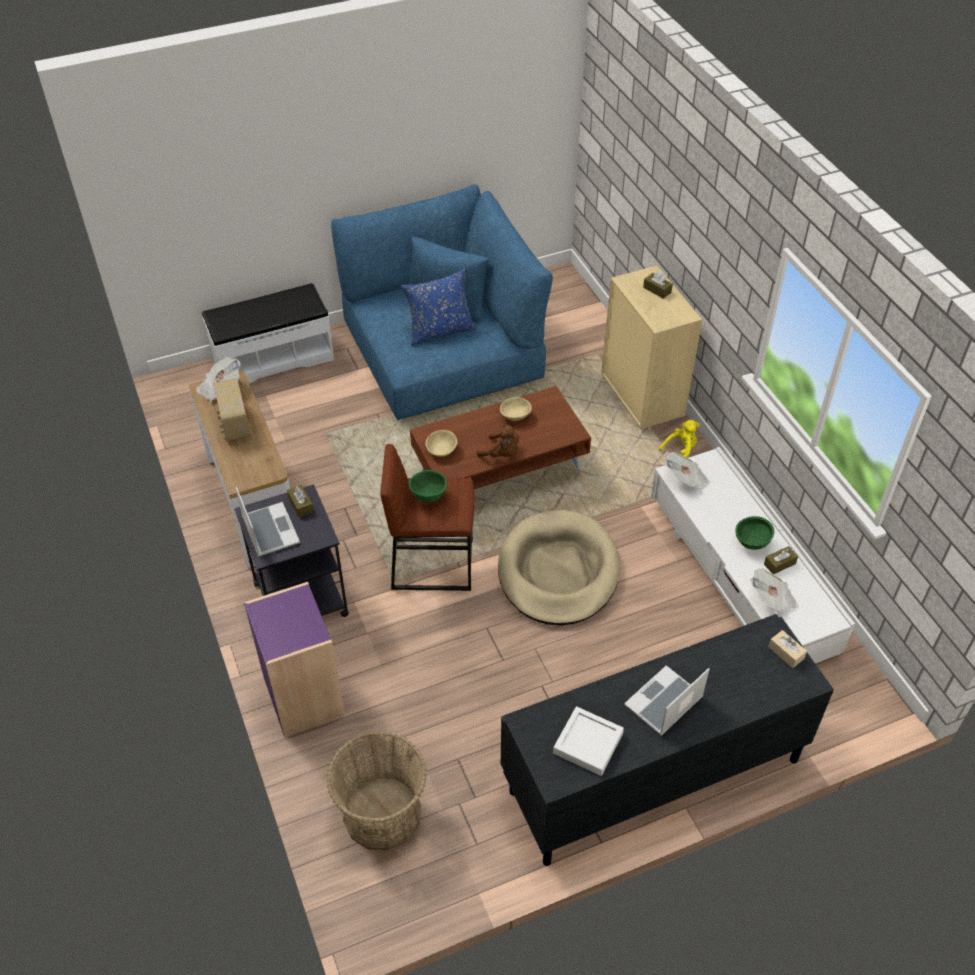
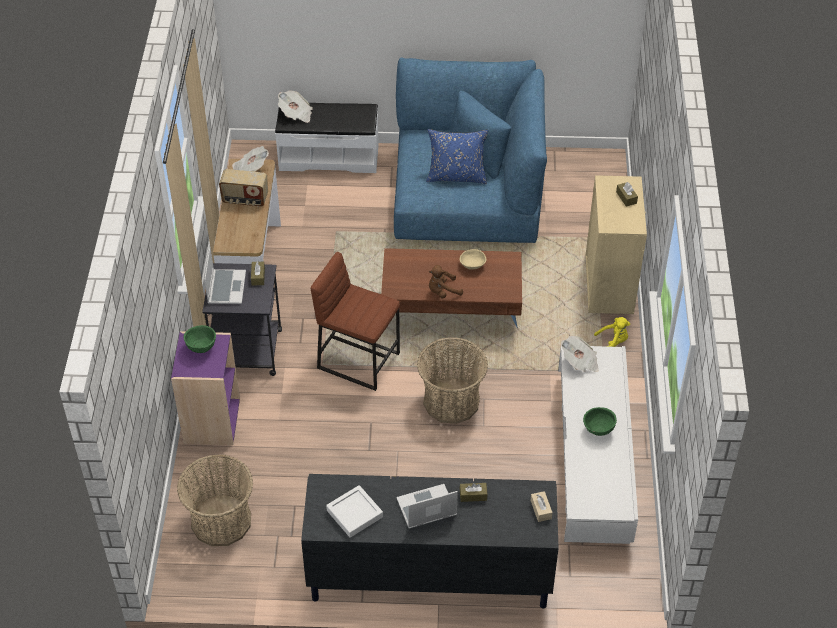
camera: 25 degrees right, 0 degrees up
radio [213,378,250,441] -> radio turned 90 degrees counterclockwise [219,169,268,207]
green bowl [409,470,447,503] -> green bowl moved to [183,325,216,353]
beige bowl [426,430,457,457] -> none
brown plush toy [477,424,519,457] -> brown plush toy turned 105 degrees clockwise [429,265,463,298]
beige dog bed [498,510,620,626] -> basket [417,337,488,424]
newspaper [750,569,799,612] -> newspaper moved to [278,91,313,123]
brown tissue box [764,546,798,574] -> brown tissue box moved to [460,483,488,502]

